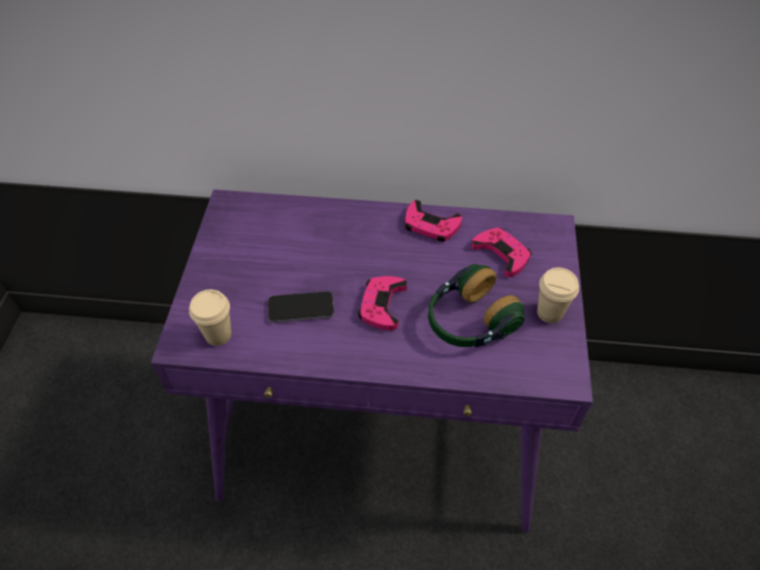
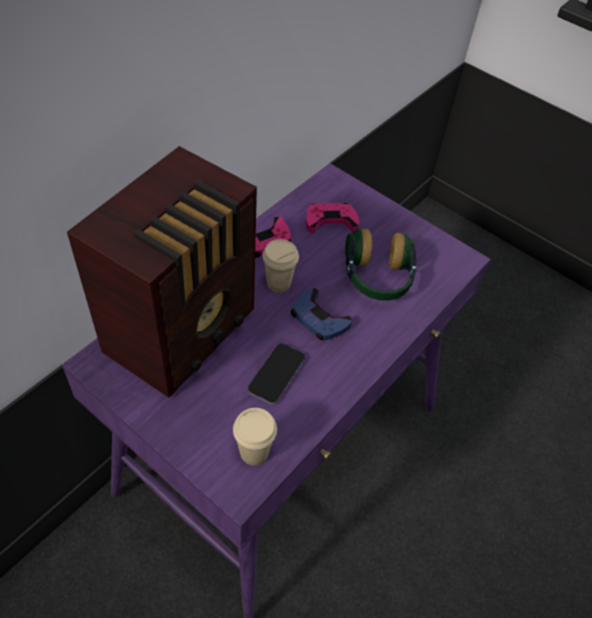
camera: 60 degrees left, 0 degrees up
pink game controller [358,276,407,330] -> blue game controller [291,288,352,340]
beige cup [537,268,579,323] -> beige cup moved to [263,239,299,293]
none -> radio [67,146,257,398]

